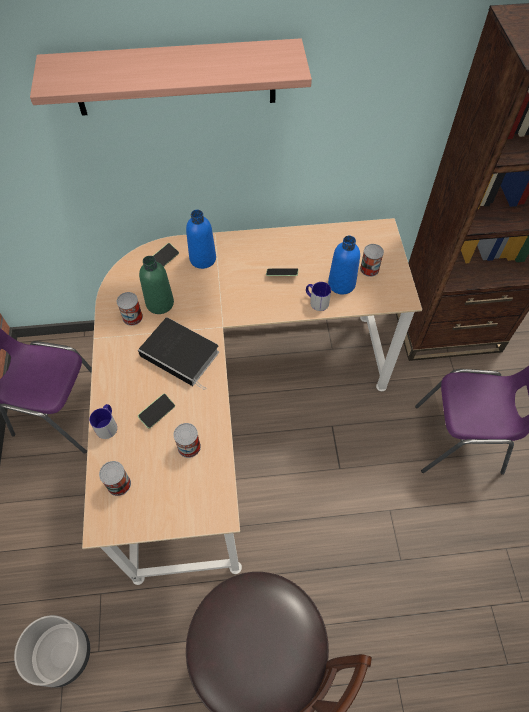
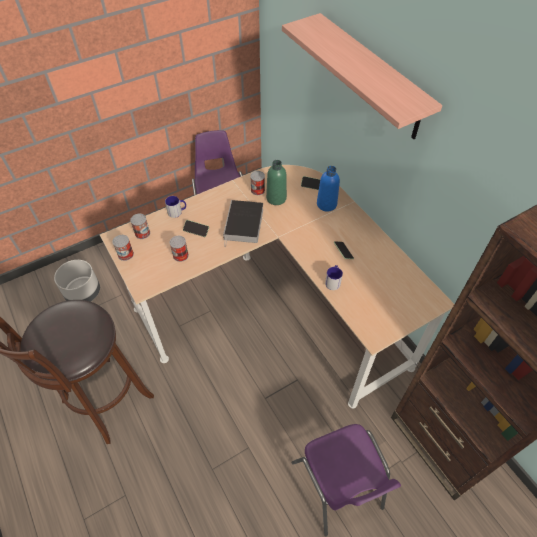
camera: 65 degrees right, 5 degrees down
blue bottle [328,236,360,294] -> none
can [360,244,384,277] -> can moved to [113,235,134,261]

